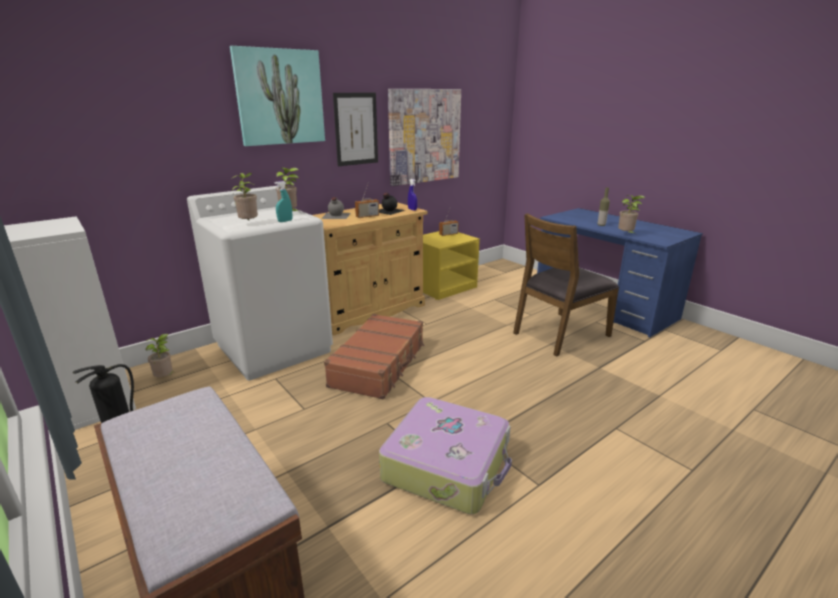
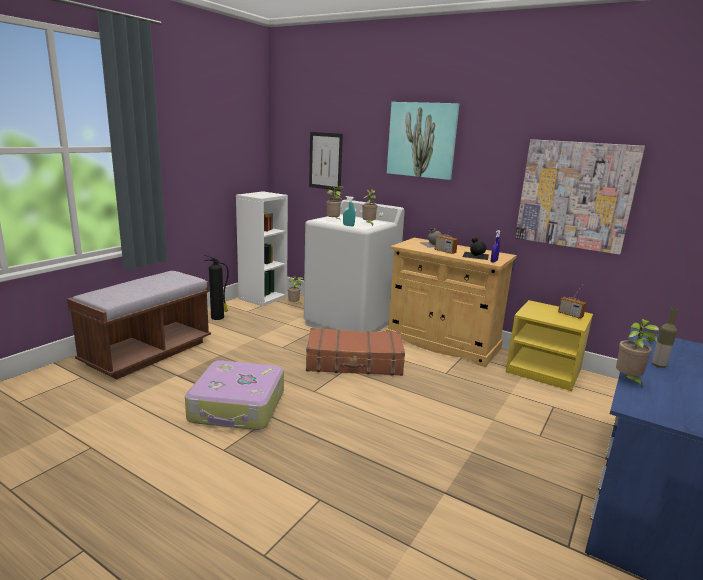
camera: 70 degrees right, 5 degrees down
picture [333,93,378,166] -> picture moved to [309,132,343,191]
brown chair [513,213,619,357] -> none

